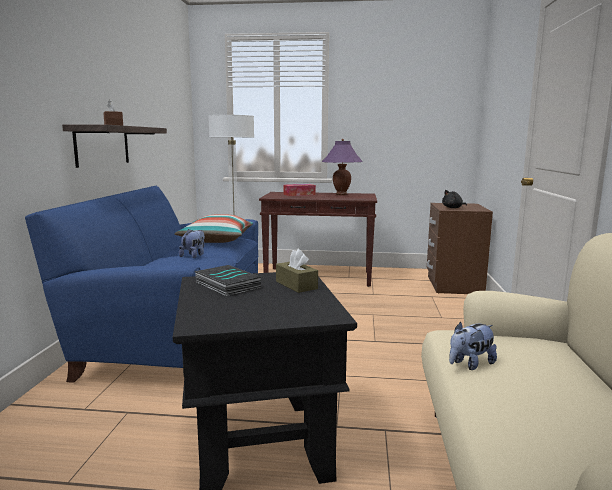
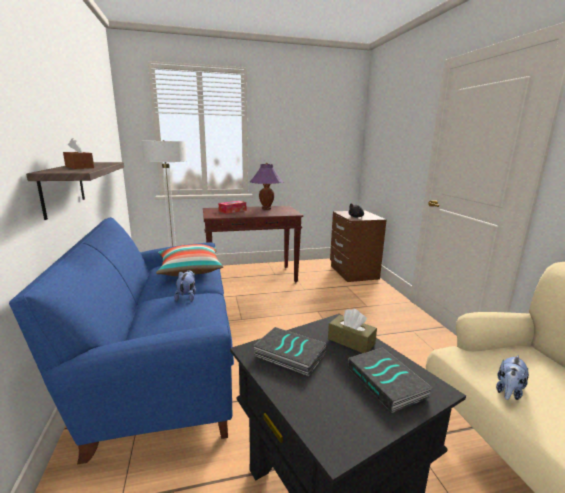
camera: 20 degrees left, 5 degrees up
none -> book [348,347,433,413]

